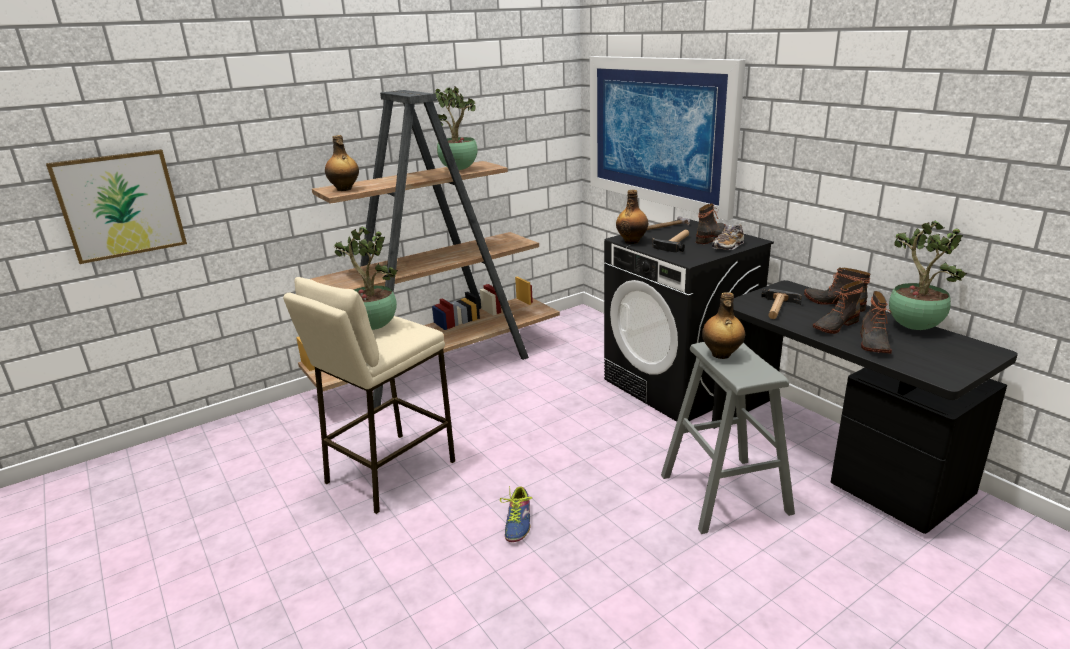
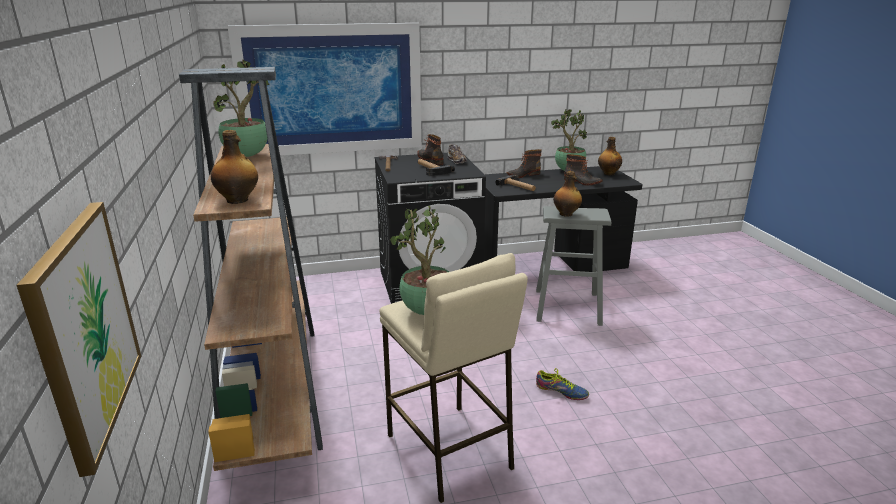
camera: 70 degrees left, 0 degrees up
bottle [616,190,648,244] -> bottle moved to [598,137,622,176]
boot [813,281,863,334] -> none

